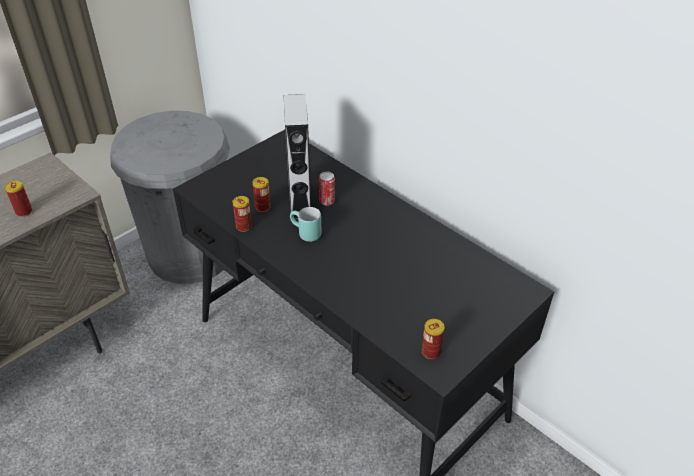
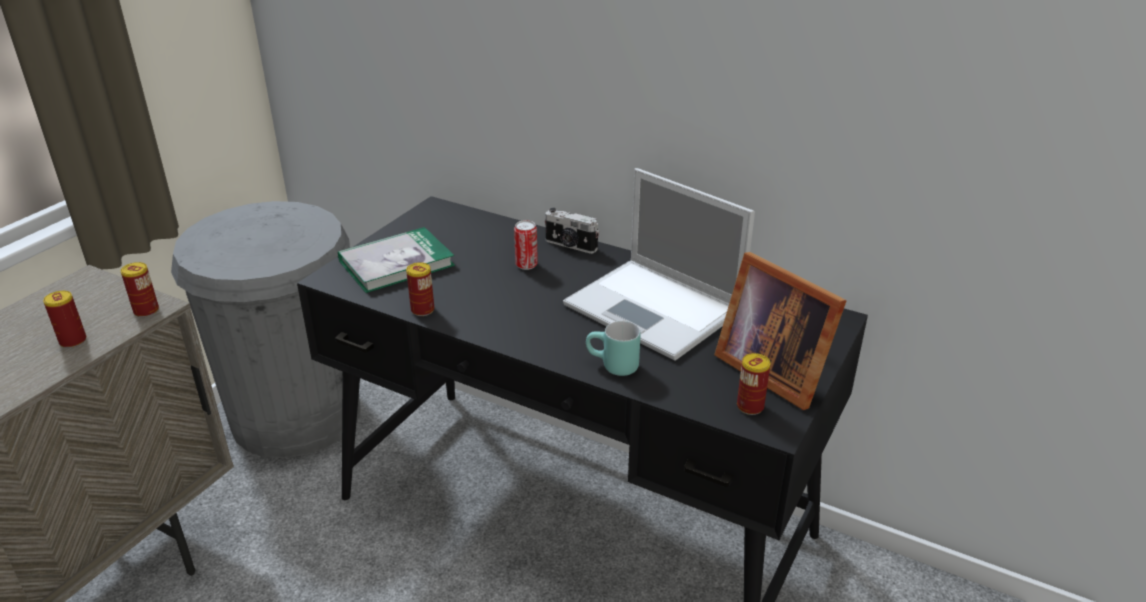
camera: 15 degrees left, 10 degrees down
can [252,177,271,212] -> can moved to [121,262,159,317]
grey speaker [284,94,311,220] -> none
turquoise mug [290,207,322,242] -> turquoise mug moved to [586,321,641,376]
none -> book [338,227,455,293]
none -> camera [545,208,599,254]
none -> laptop [563,168,755,361]
none -> picture frame [714,252,847,410]

